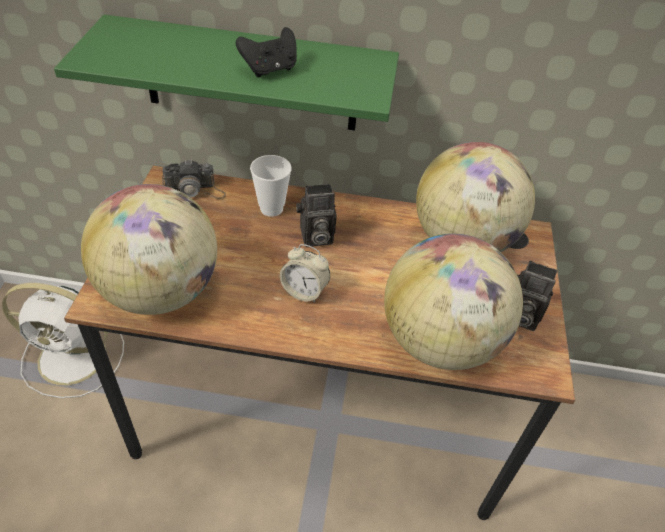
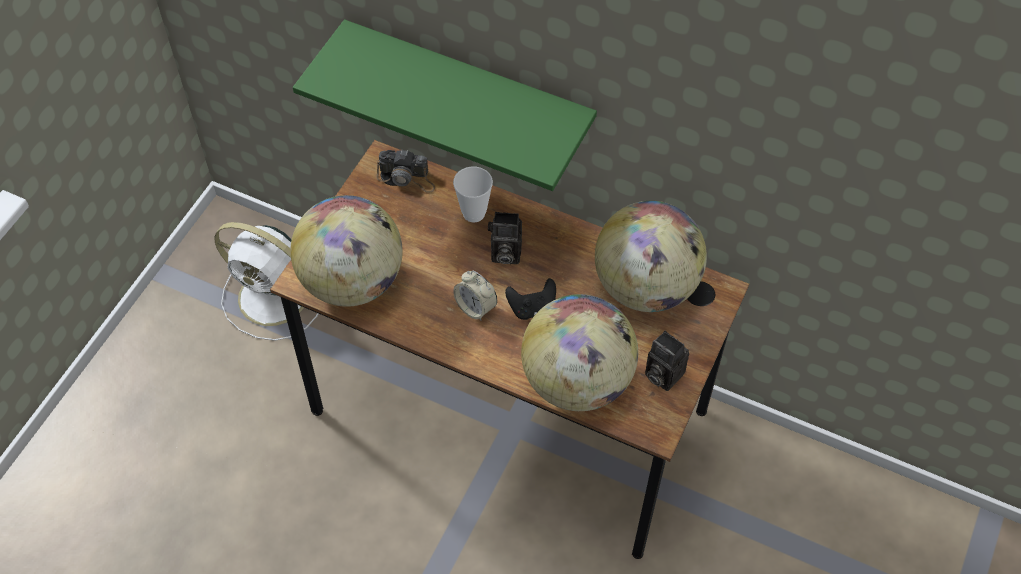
camera: 20 degrees right, 10 degrees up
black game controller [236,27,297,77] -> black game controller moved to [505,278,556,320]

